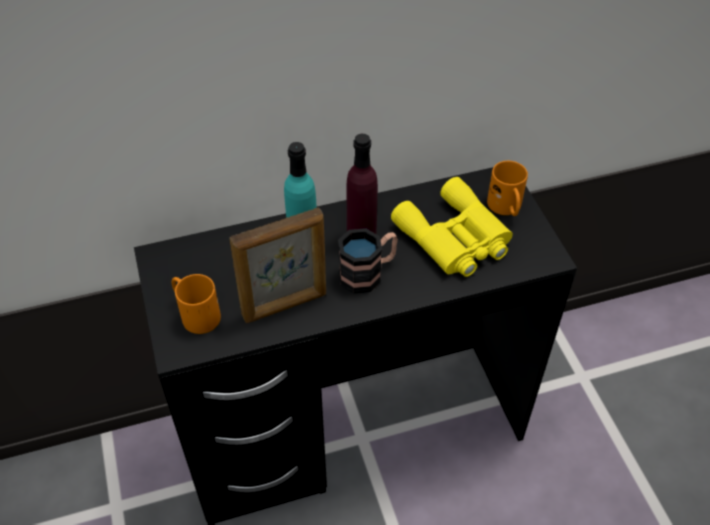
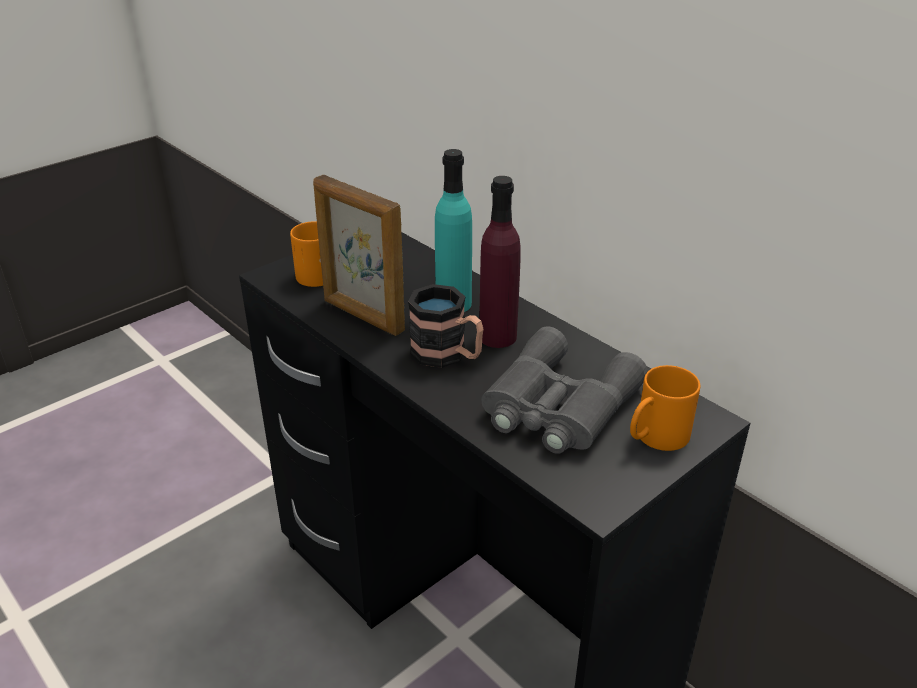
camera: 65 degrees right, 15 degrees down
yellow binoculars [391,177,513,277] -> grey binoculars [481,326,648,454]

